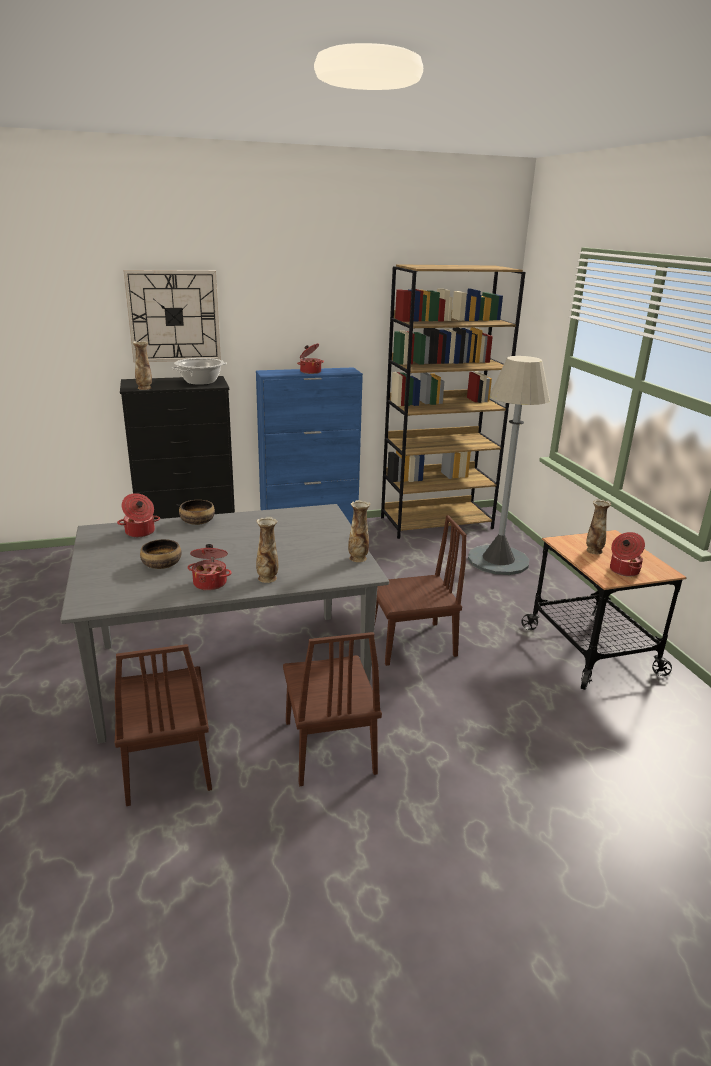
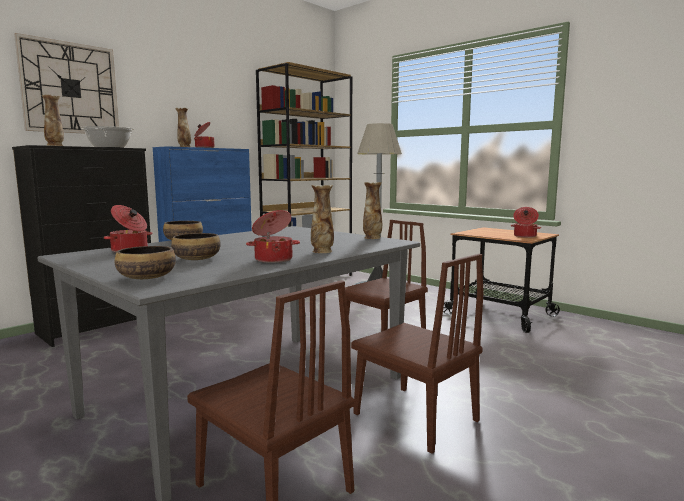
camera: 30 degrees left, 15 degrees down
vase [586,499,611,554] -> vase moved to [175,108,191,147]
none -> bowl [115,246,176,279]

